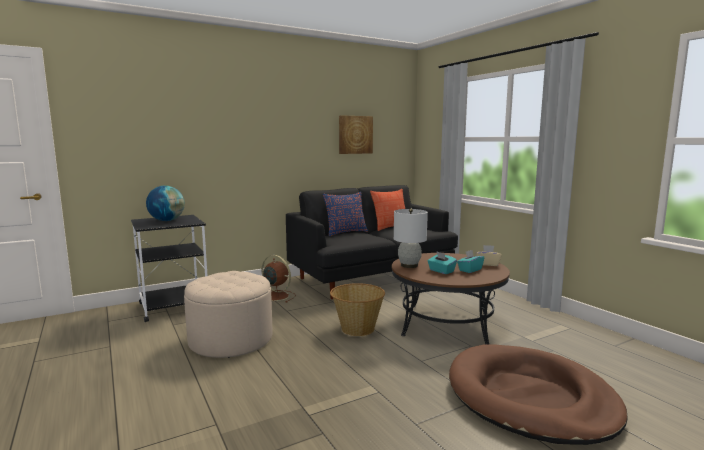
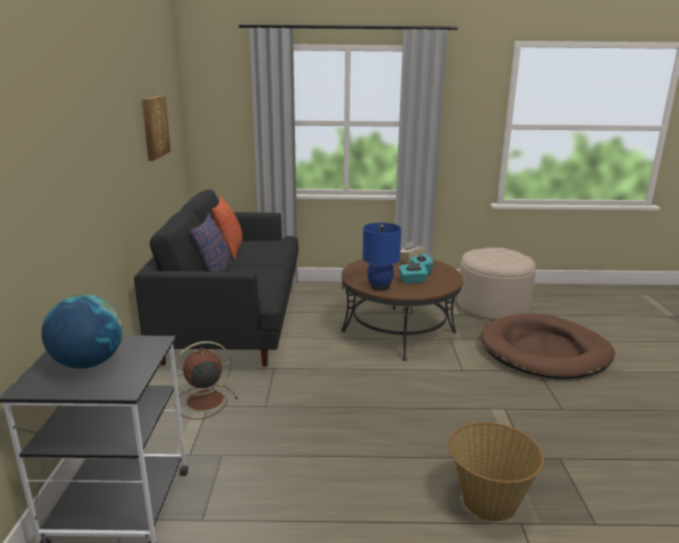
camera: 60 degrees left, 10 degrees up
beige ottoman [184,271,272,358] -> beige ottoman moved to [458,248,536,320]
basket [330,283,385,336] -> basket moved to [449,422,544,522]
white table lamp [394,209,428,268] -> blue table lamp [362,223,401,291]

